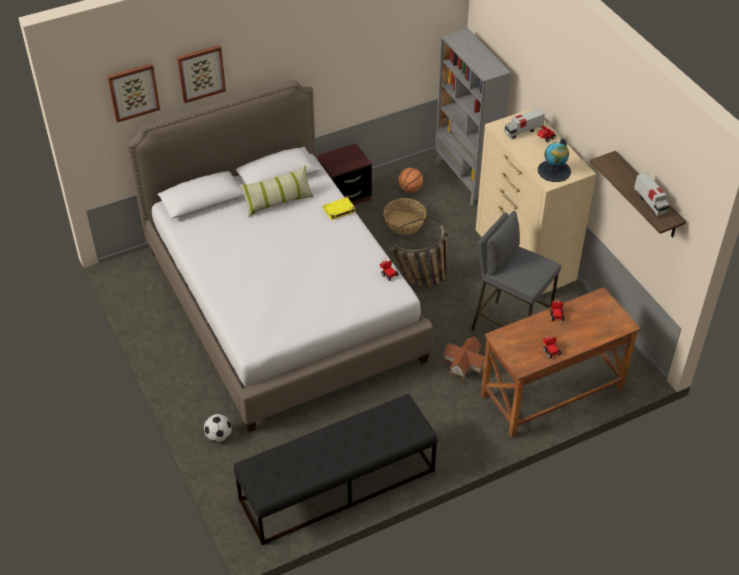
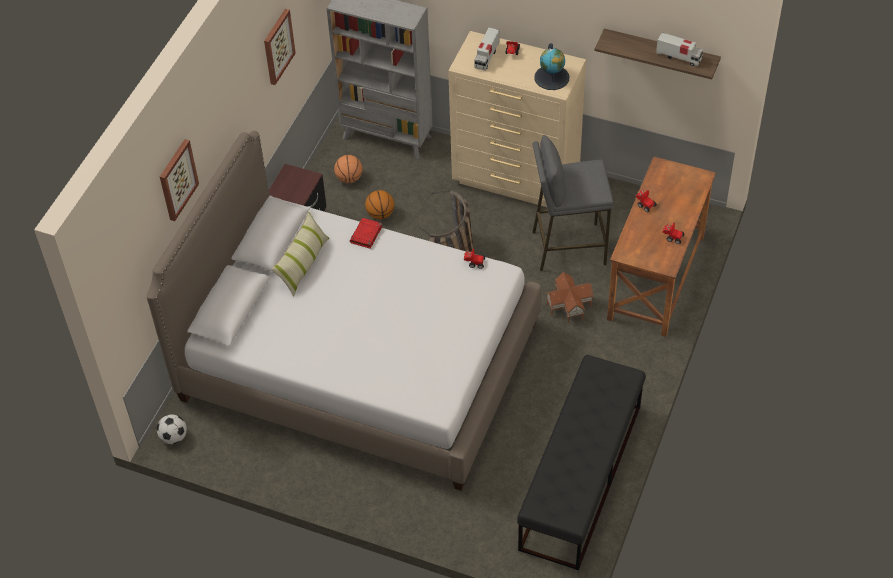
camera: 40 degrees left, 5 degrees up
picture [107,63,160,123] -> picture moved to [264,9,296,85]
football [204,414,232,442] -> football moved to [157,414,187,444]
yellow book [323,197,356,220] -> red book [350,218,382,249]
basket [383,198,426,235] -> basketball [365,190,394,219]

